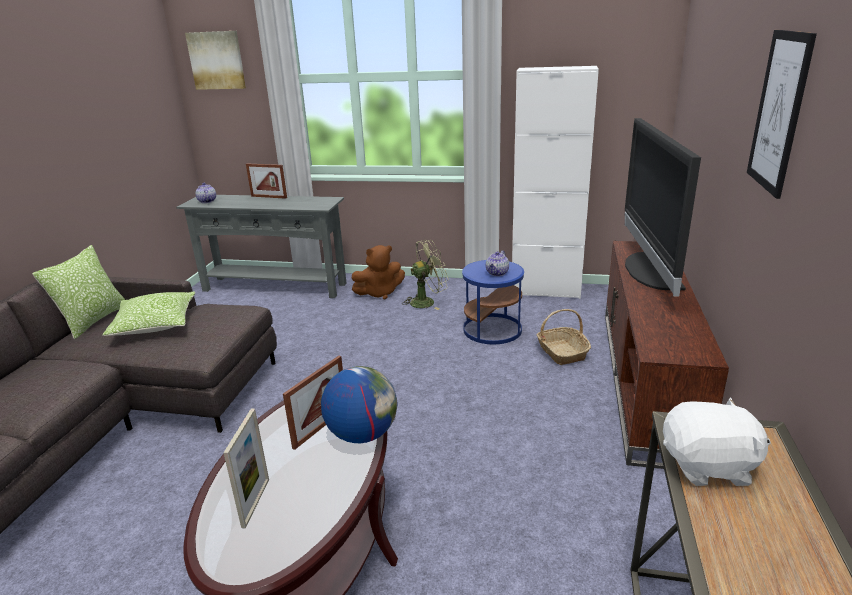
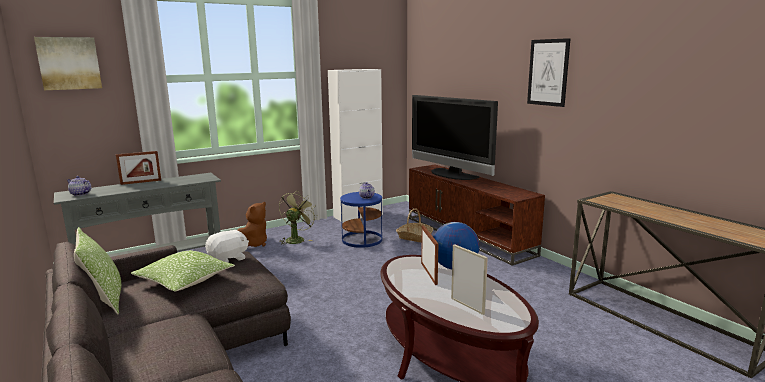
camera: 45 degrees left, 10 degrees down
white plush toy [663,397,771,486] -> white plush toy moved to [205,230,249,263]

